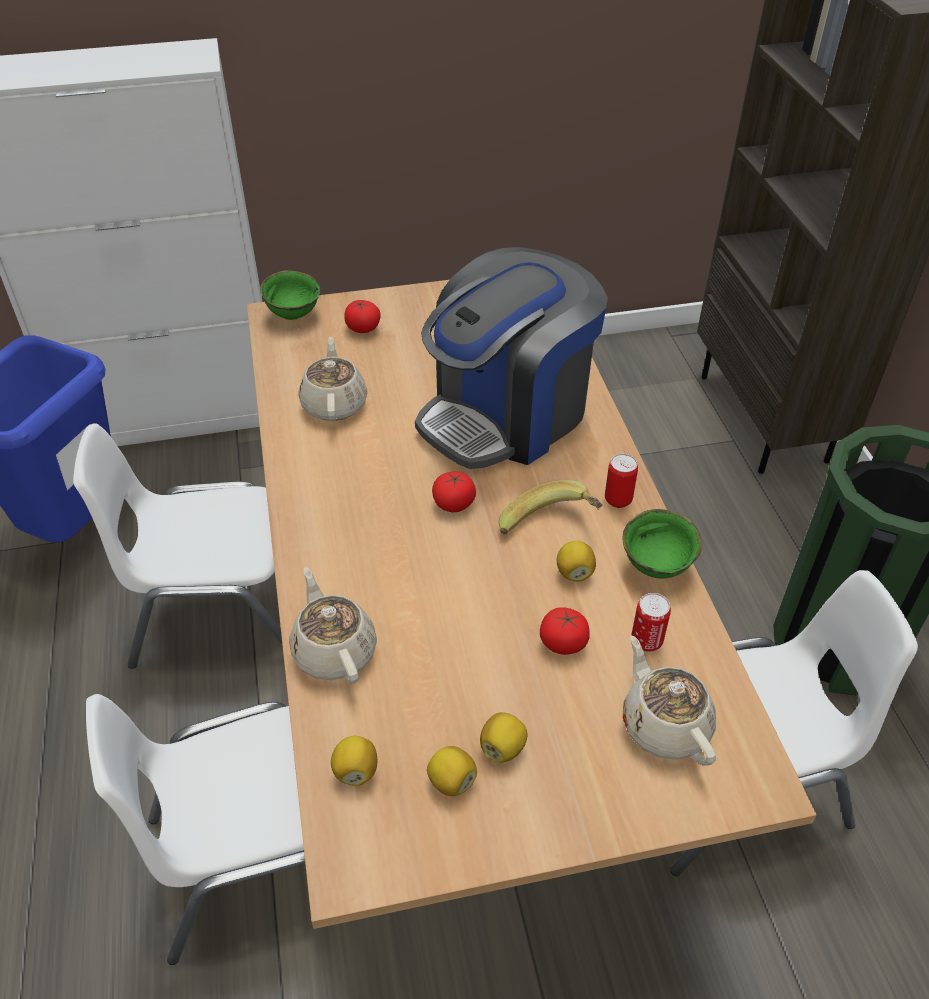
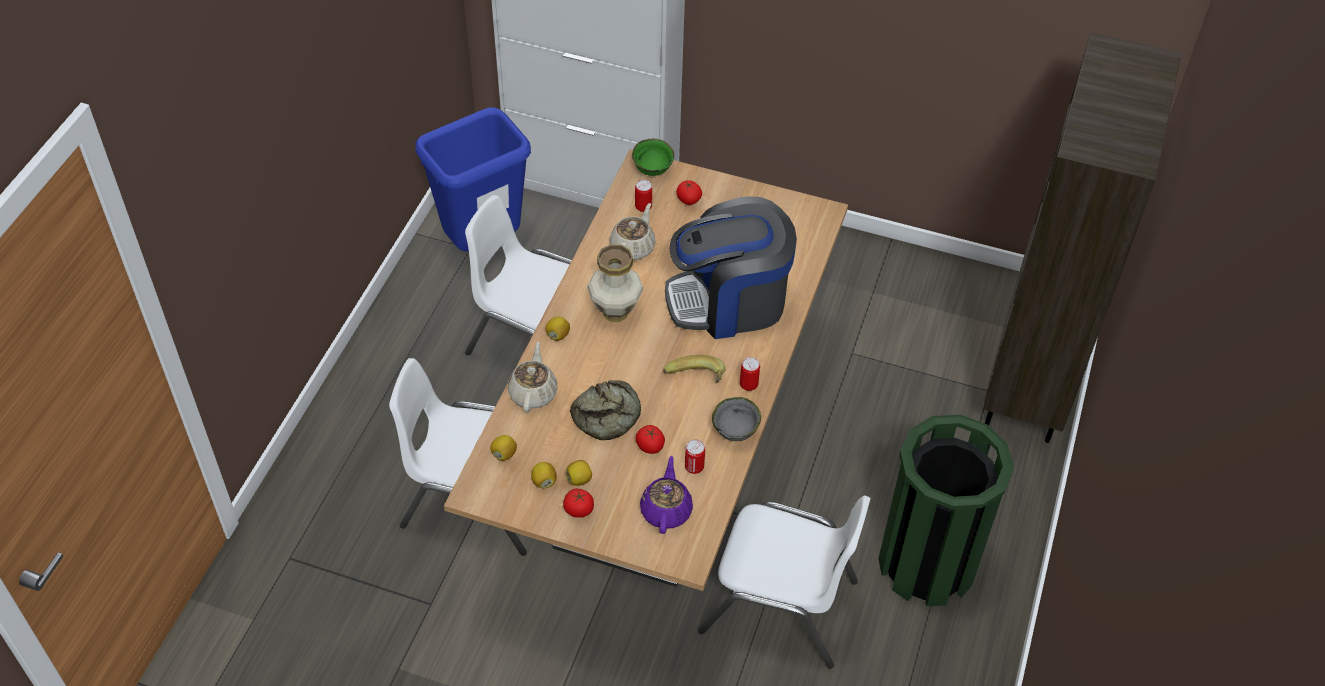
camera: 30 degrees right, 5 degrees up
tomato [432,472,476,512] -> tomato moved to [563,489,594,518]
lemon [557,541,596,582] -> lemon moved to [546,317,570,341]
green bowl [622,509,702,579] -> grey bowl [712,397,761,441]
beige teapot [623,636,716,766] -> purple teapot [640,456,693,534]
none -> bread [570,380,641,440]
none -> vase [587,244,643,322]
none -> can [635,180,652,212]

